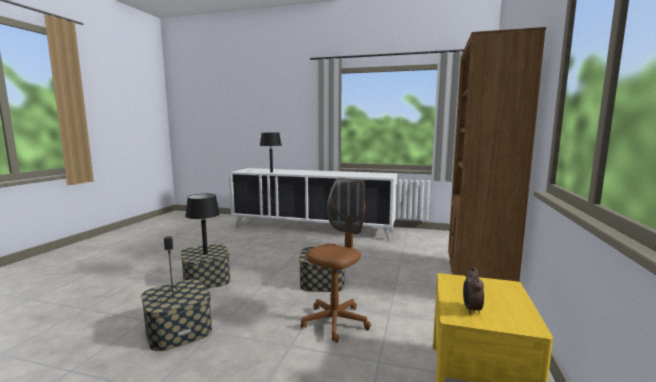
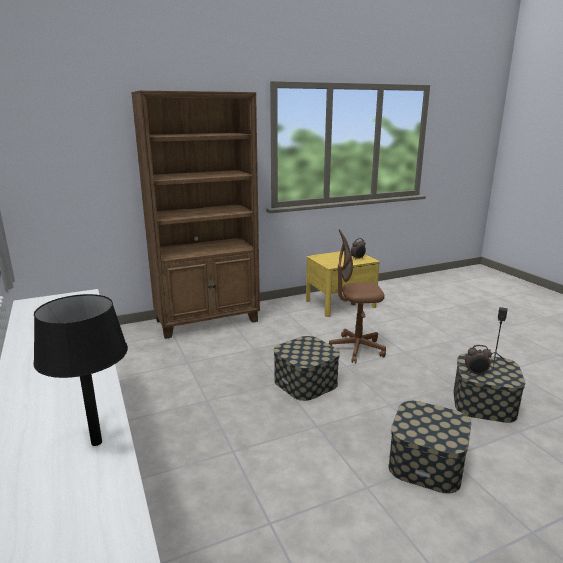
camera: 130 degrees left, 10 degrees up
black table lamp [185,194,220,254] -> none
none -> alarm clock [465,345,492,376]

